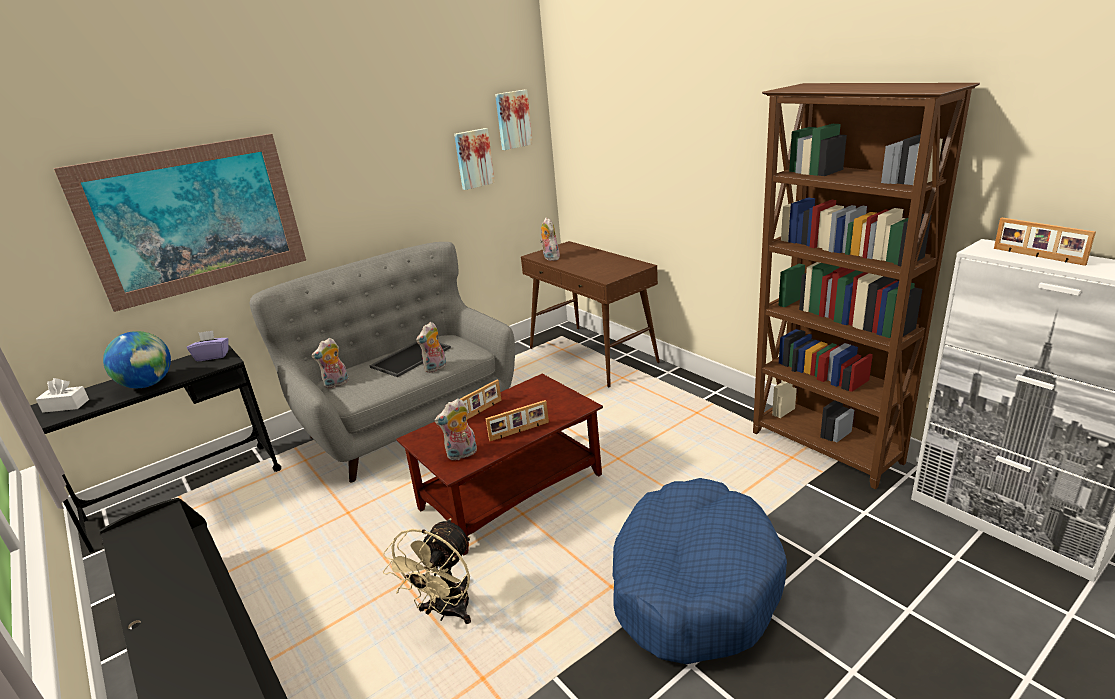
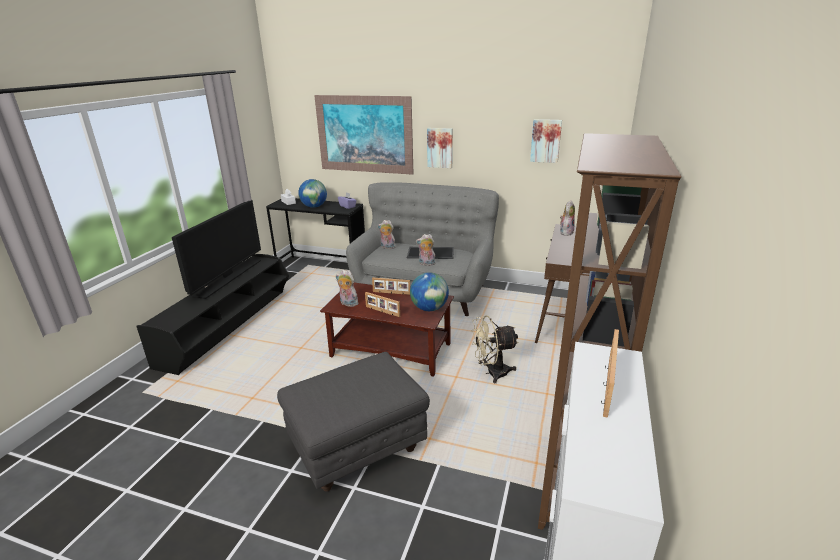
camera: 55 degrees right, 0 degrees up
beige fan [383,518,471,624] -> beige fan moved to [471,315,519,383]
picture [495,90,533,150] -> picture moved to [427,128,453,168]
blue dog bed [613,478,787,664] -> grey ottoman [277,352,430,492]
none -> television [172,200,261,299]
none -> globe [410,272,449,311]

